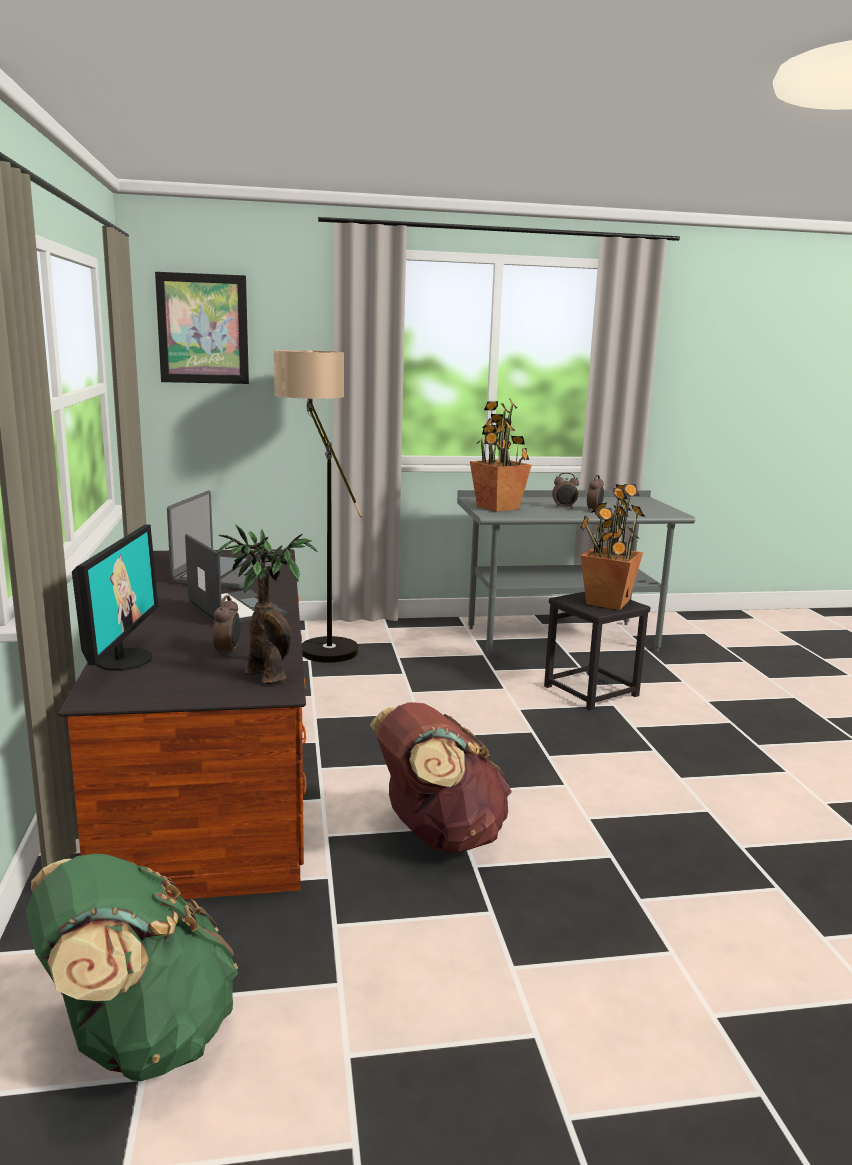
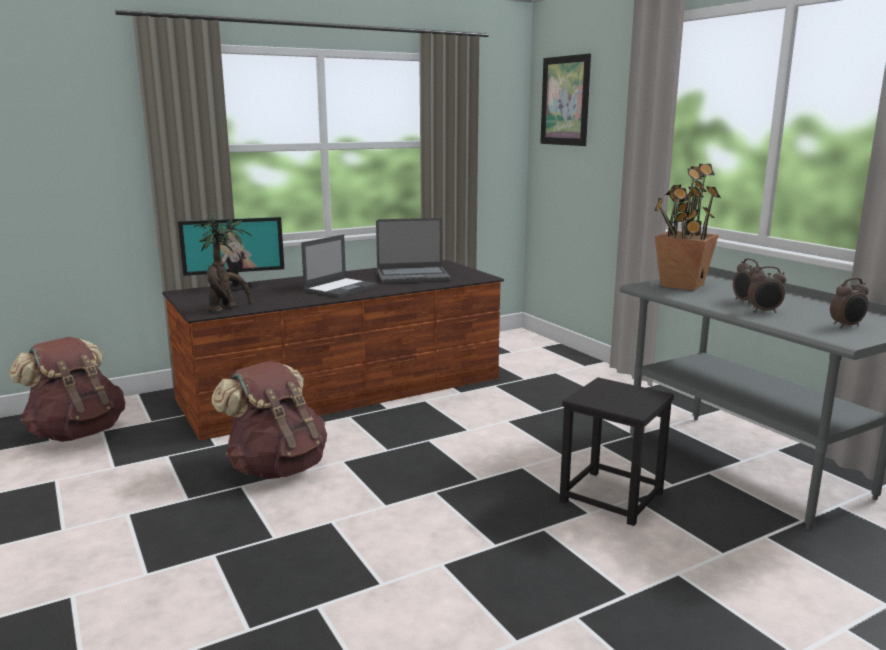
camera: 70 degrees right, 0 degrees up
green backpack [26,854,238,1081] -> brown backpack [9,337,125,442]
alarm clock [213,595,240,657] -> alarm clock moved to [830,278,869,328]
floor lamp [274,350,363,662] -> none
potted plant [580,484,645,610] -> none

